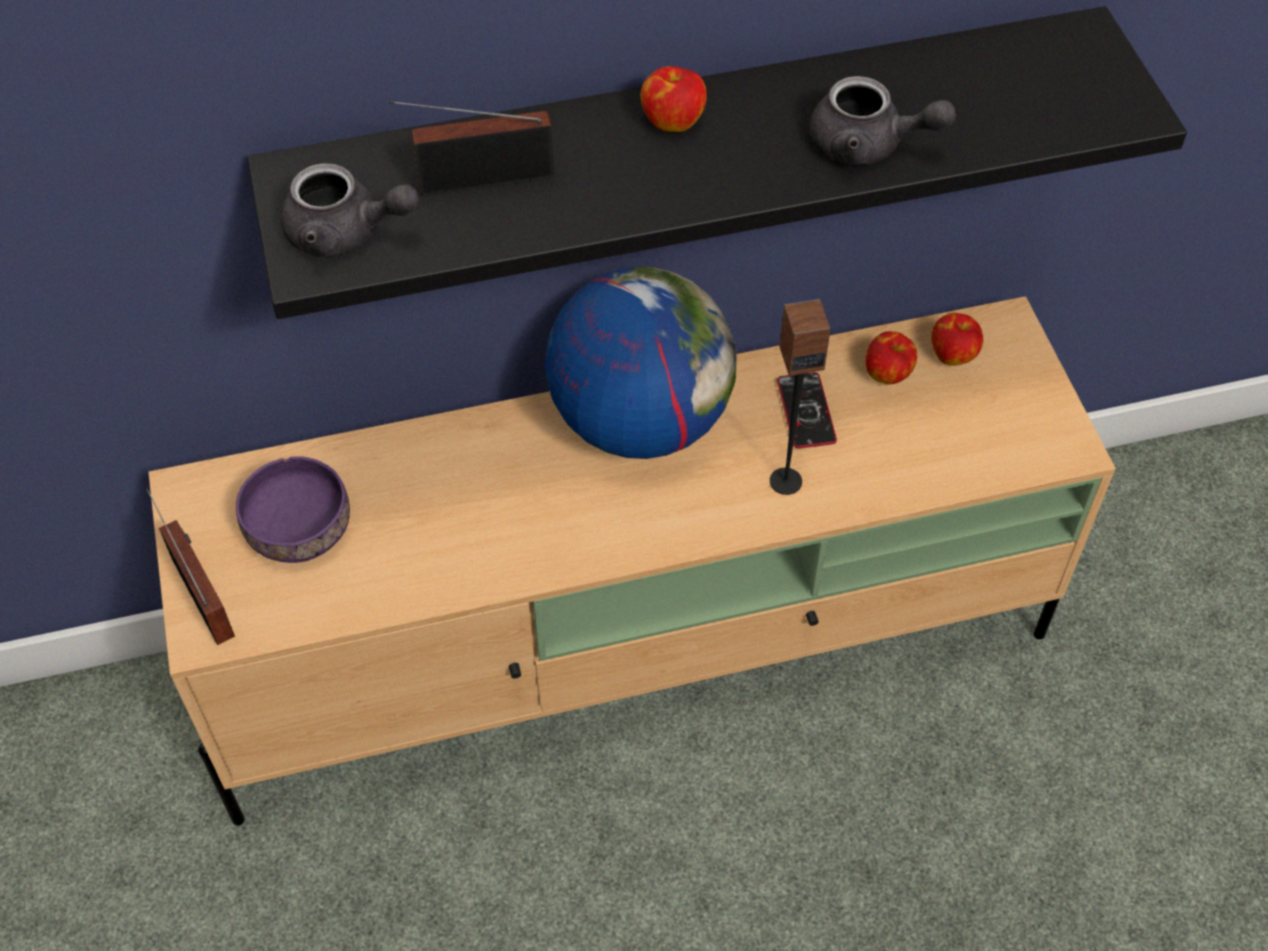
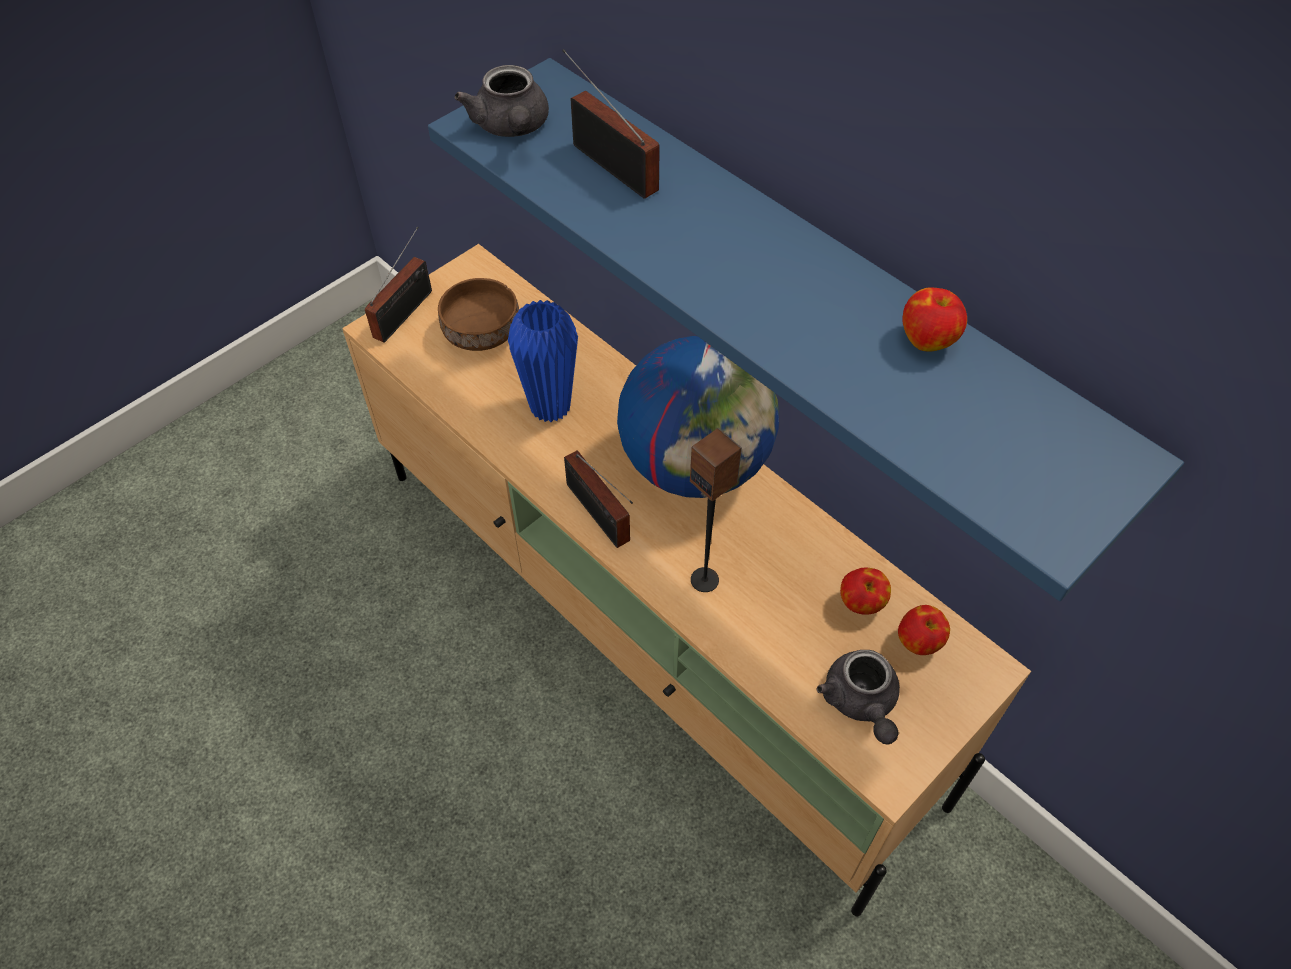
camera: 60 degrees right, 0 degrees up
purple bowl [236,456,350,563] -> brown bowl [438,278,519,351]
black shelf [247,6,1187,319] -> blue shelf [428,58,1184,601]
apple [641,66,707,132] -> apple moved to [903,287,967,352]
phone [777,372,837,448] -> none
grey teapot [809,76,956,165] -> grey teapot moved to [817,650,900,744]
none -> blue vase [508,300,578,422]
none -> radio [564,450,633,548]

